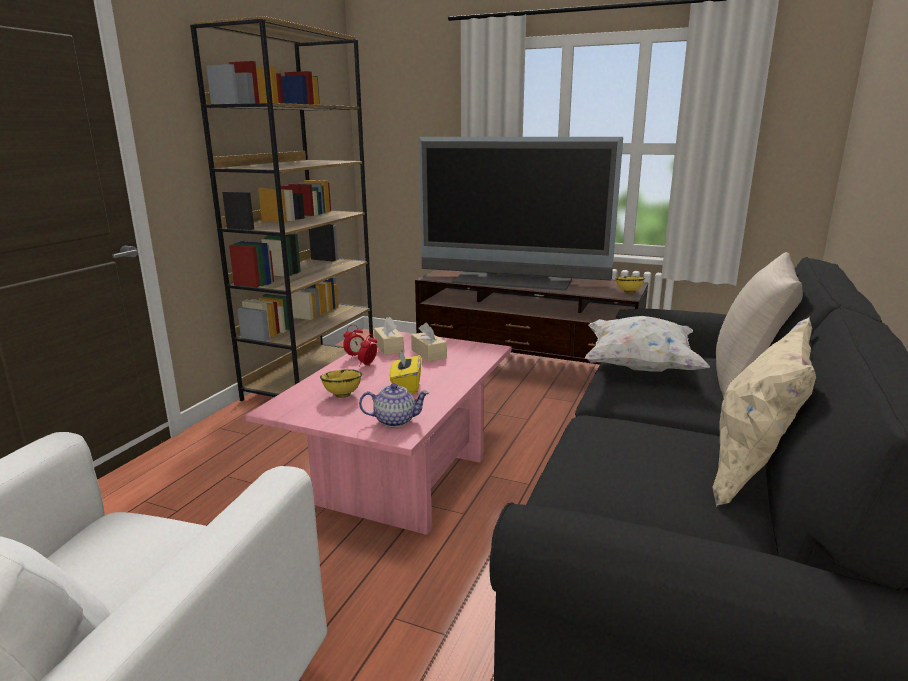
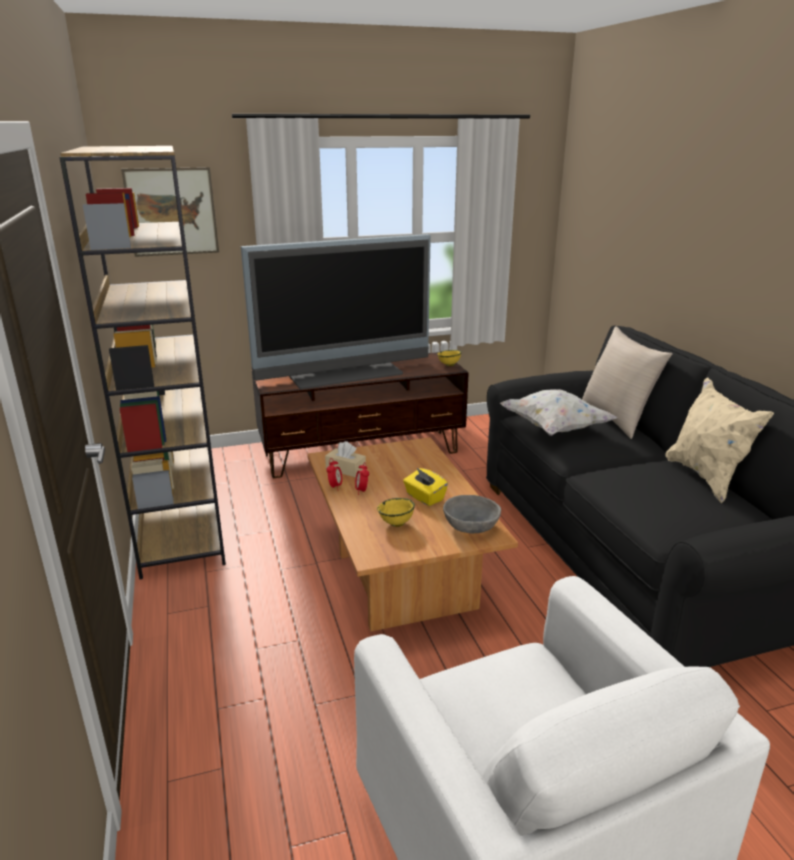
camera: 40 degrees left, 5 degrees up
pink coffee table [245,331,511,535] -> brown coffee table [307,437,518,631]
teapot [359,383,429,427] -> grey bowl [443,495,501,533]
beige tissue box [411,323,447,362] -> none
none -> picture [121,167,219,257]

